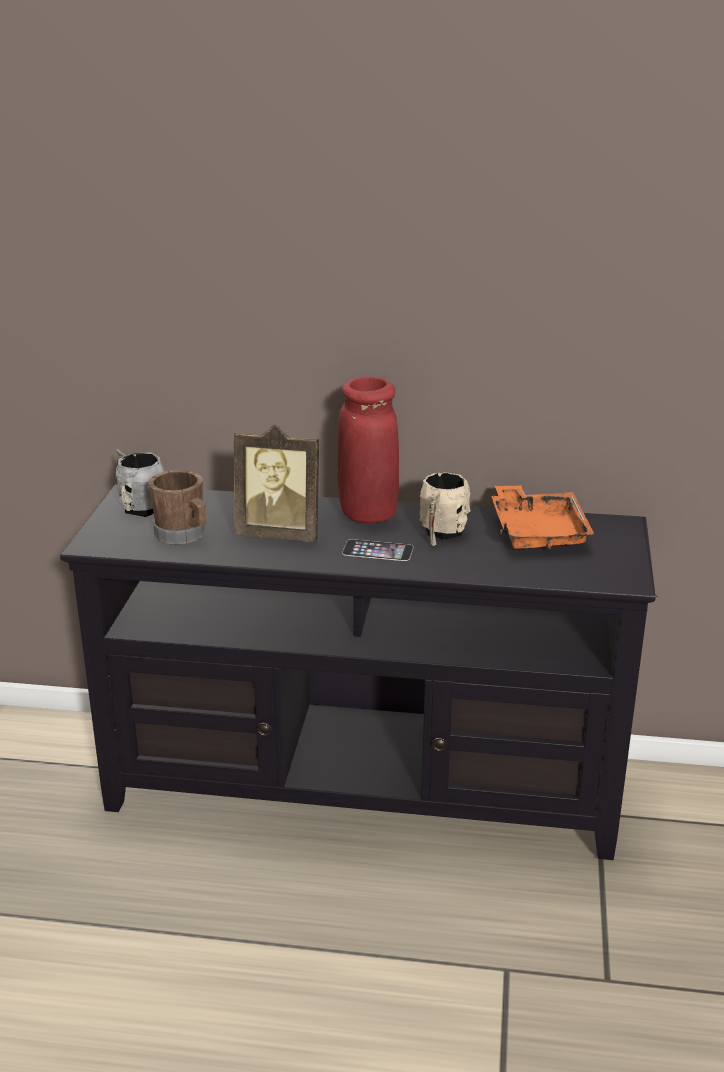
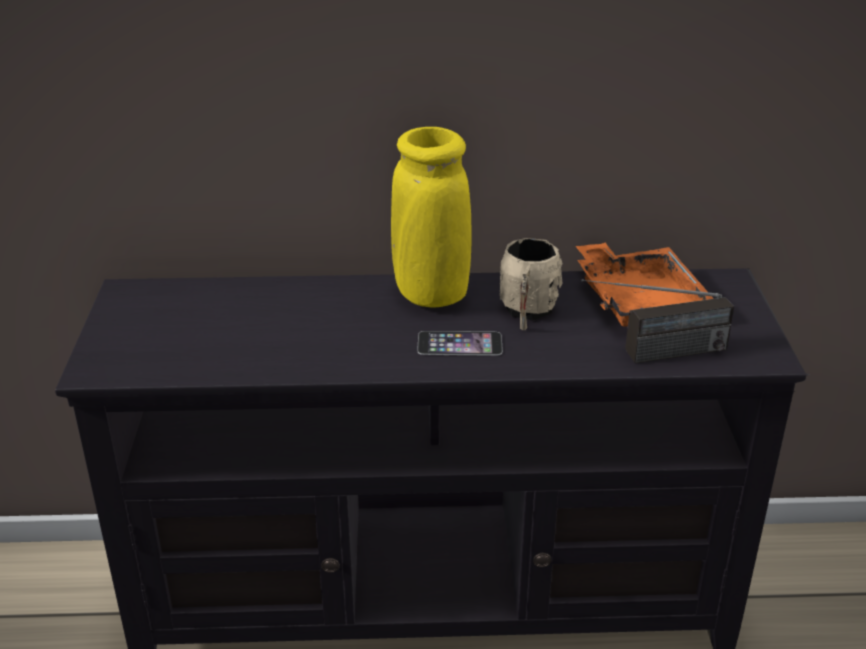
camera: 10 degrees left, 5 degrees up
grey mug [116,449,164,517] -> none
brown mug [148,470,207,545] -> none
picture frame [234,424,319,542] -> none
red vase [337,376,399,523] -> yellow vase [391,127,472,307]
none -> radio [581,279,734,363]

